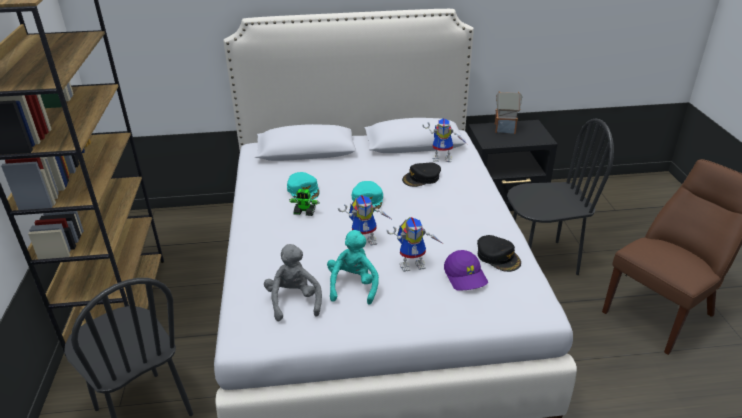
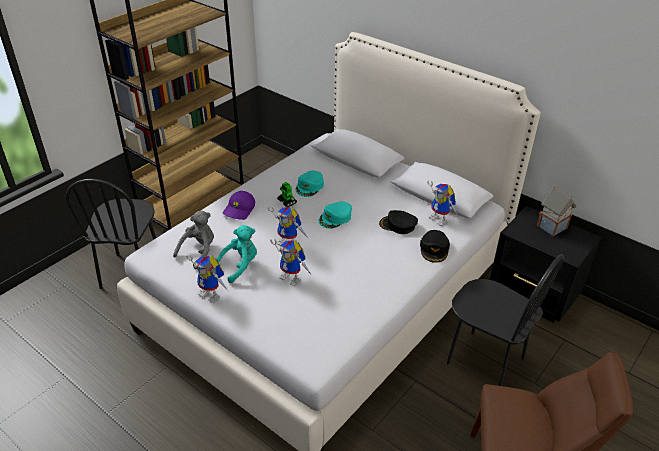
camera: 45 degrees right, 5 degrees up
purple cap [444,250,488,291] -> purple cap moved to [223,191,255,220]
black cap [477,235,521,272] -> black cap moved to [420,230,450,263]
none -> toy robot [186,255,229,303]

